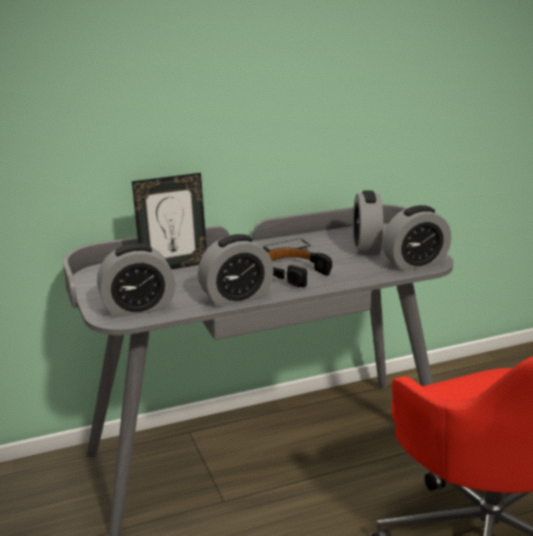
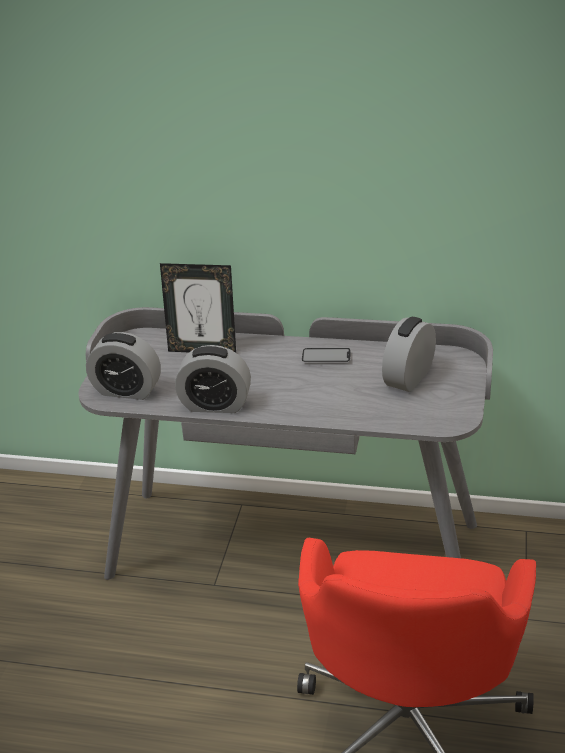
camera: 35 degrees right, 10 degrees up
black headphones [267,247,332,287] -> none
alarm clock [383,205,451,271] -> none

